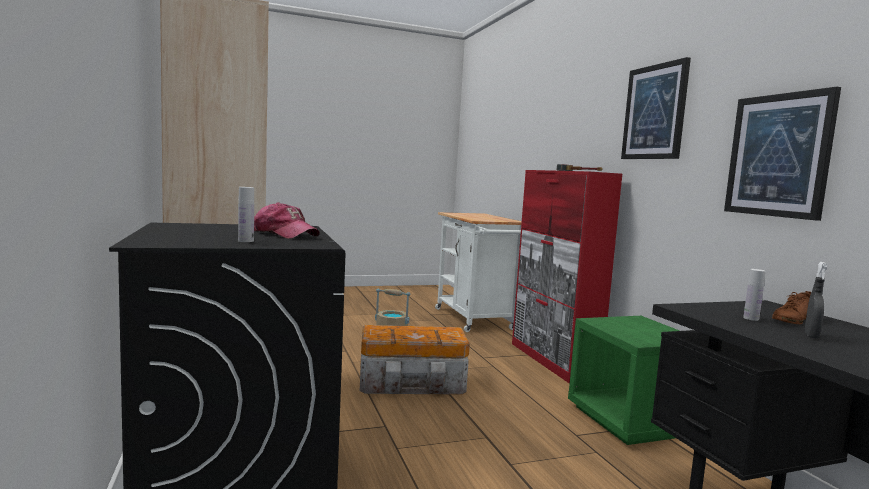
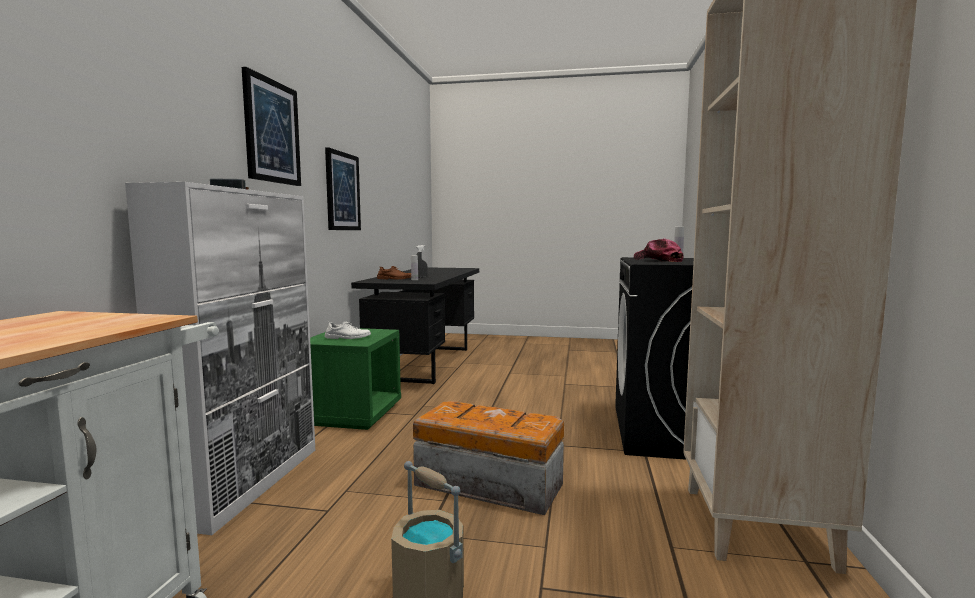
camera: 150 degrees left, 0 degrees up
red cabinet [512,170,622,383] -> white cabinet [125,182,315,535]
none -> white shoe [325,321,371,339]

